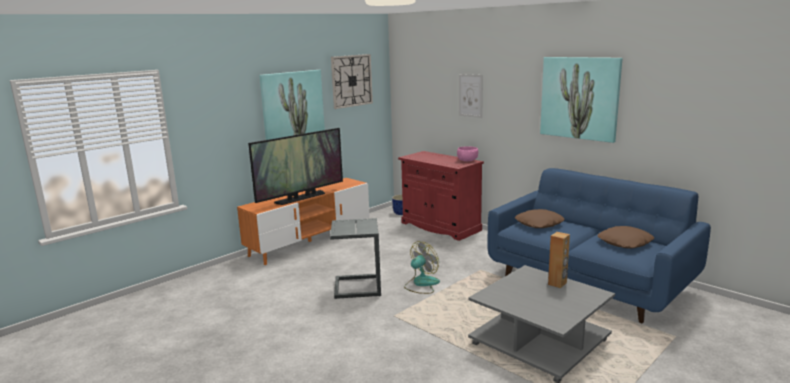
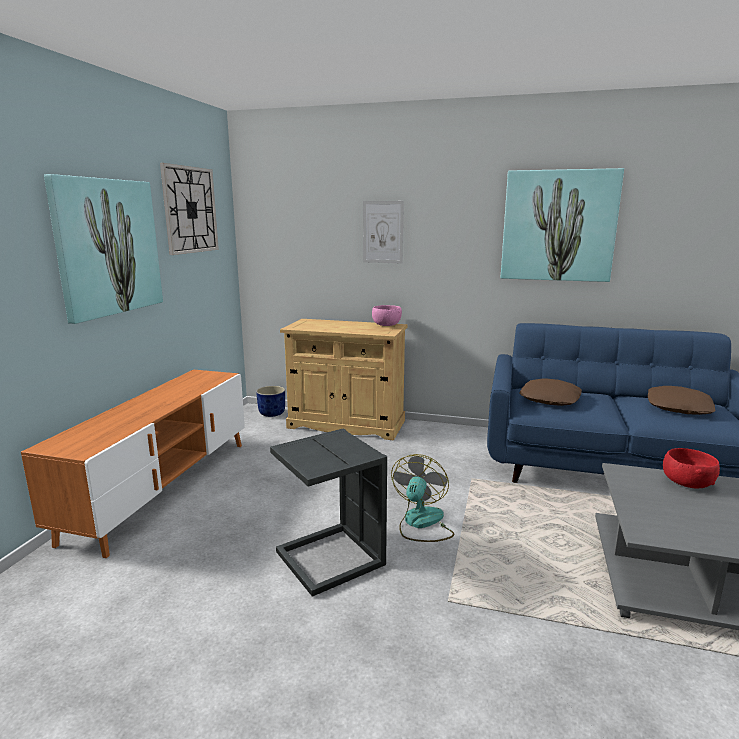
camera: 30 degrees left, 0 degrees up
television [248,128,343,205] -> none
red cabinet [398,151,484,241] -> beige cabinet [280,319,408,440]
brown speaker [548,232,570,288] -> red bowl [663,448,720,489]

